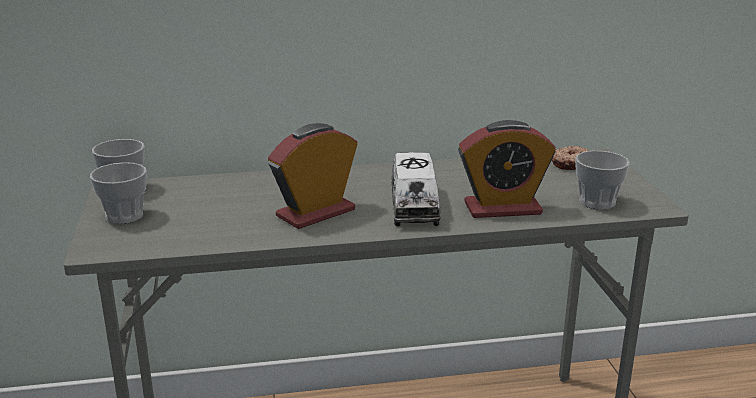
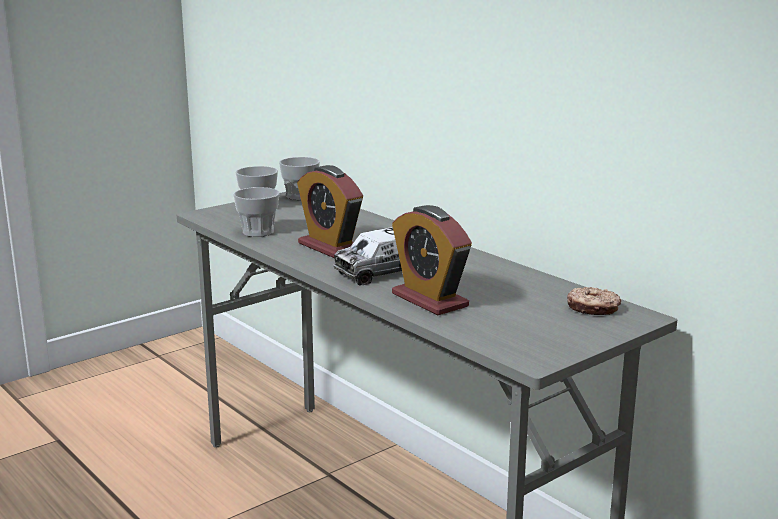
camera: 60 degrees right, 5 degrees down
alarm clock [268,123,358,229] -> alarm clock turned 150 degrees counterclockwise [297,165,363,258]
cup [575,151,630,210] -> cup moved to [233,187,279,237]

